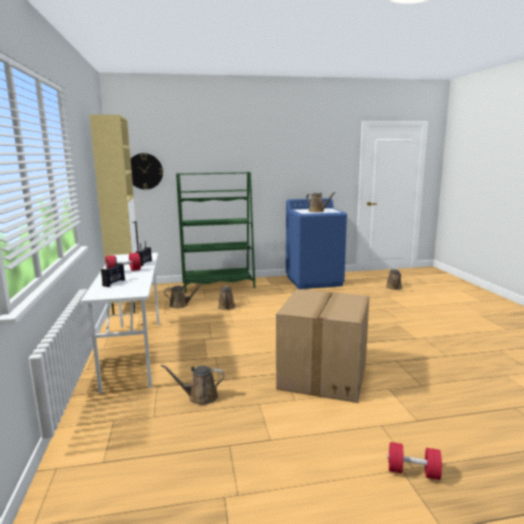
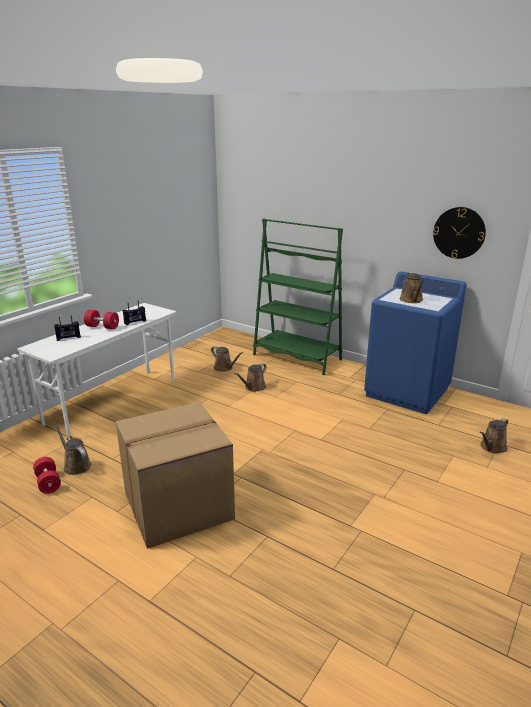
camera: 45 degrees right, 10 degrees up
beige cabinet [89,115,139,315] -> none
wall clock [131,153,163,190] -> wall clock moved to [433,207,486,259]
red dumbbell [387,442,442,480] -> red dumbbell moved to [33,457,61,494]

